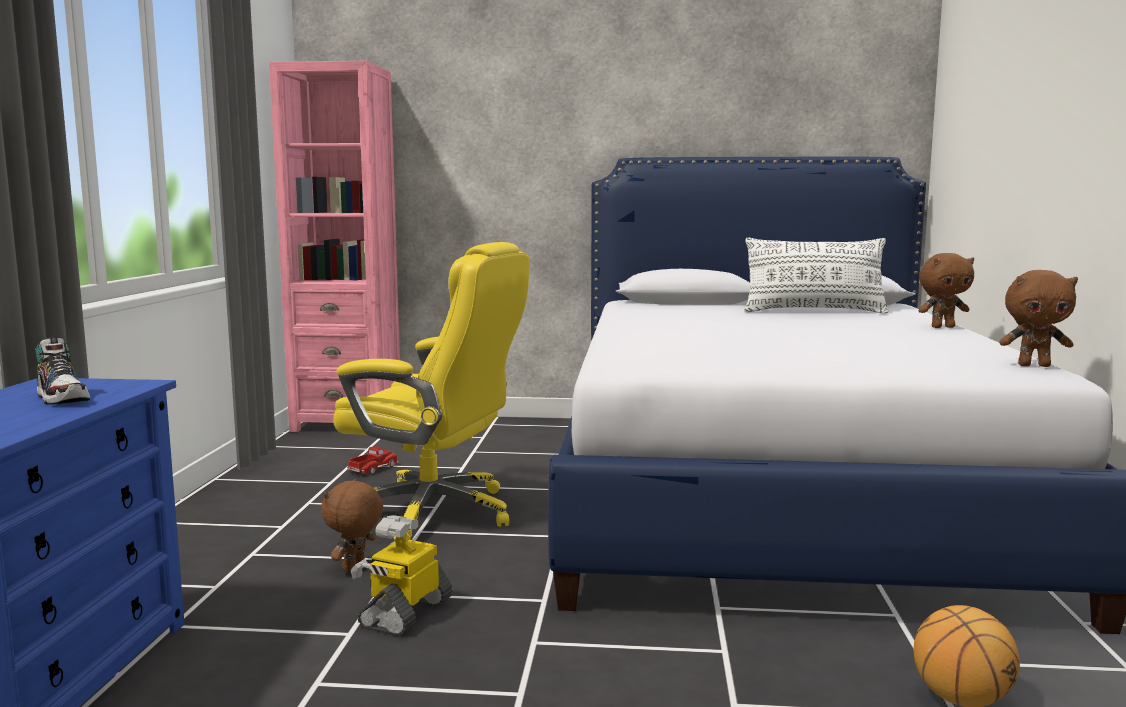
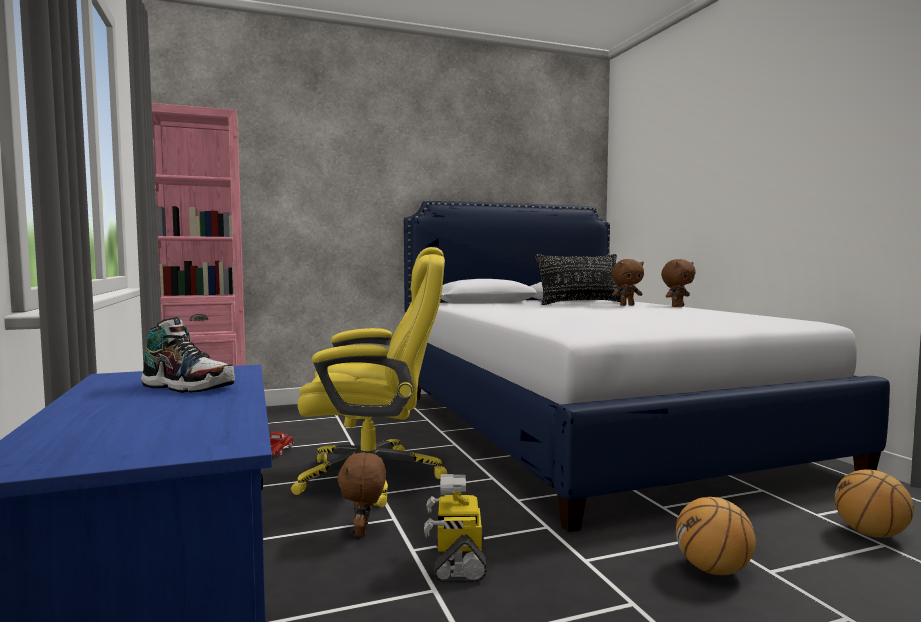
camera: 25 degrees left, 5 degrees down
white pillow [744,238,888,314] -> black pillow [535,254,621,305]
brown plush toy [999,270,1078,367] -> brown plush toy moved to [612,259,644,306]
none -> basketball [676,497,756,575]

